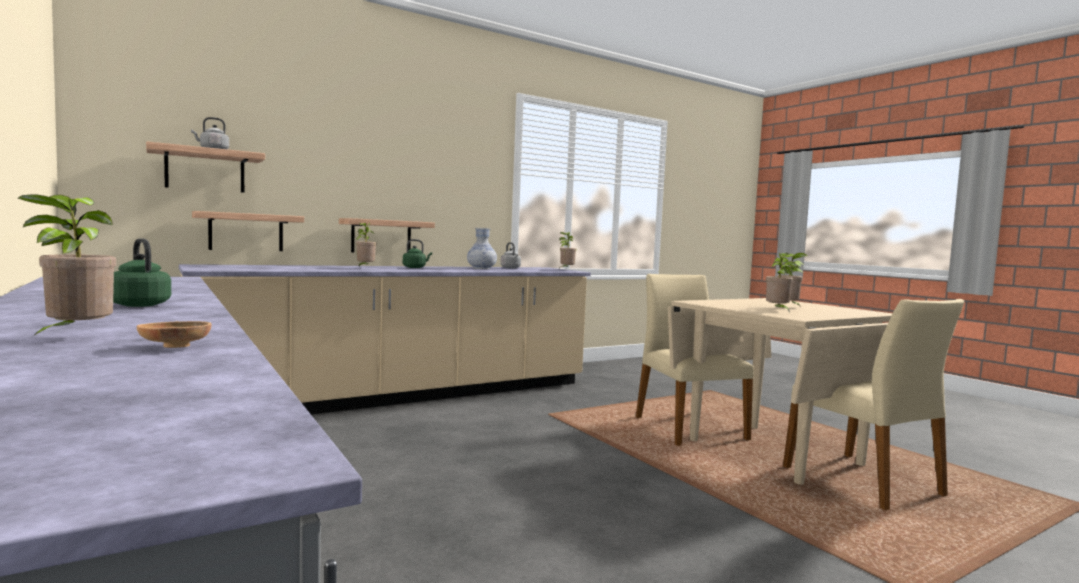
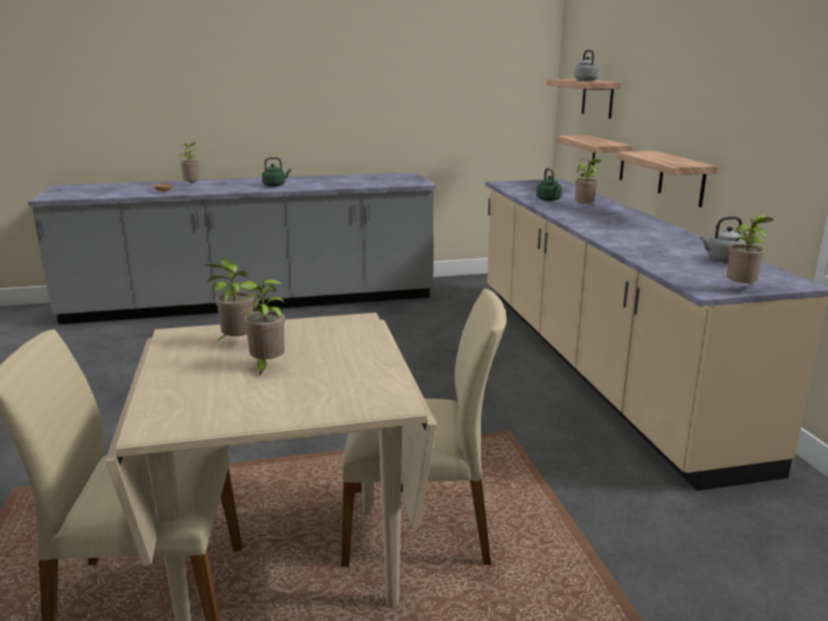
camera: 110 degrees right, 15 degrees up
green kettle [403,239,432,268] -> green kettle moved to [536,168,562,201]
vase [467,228,497,269] -> none

